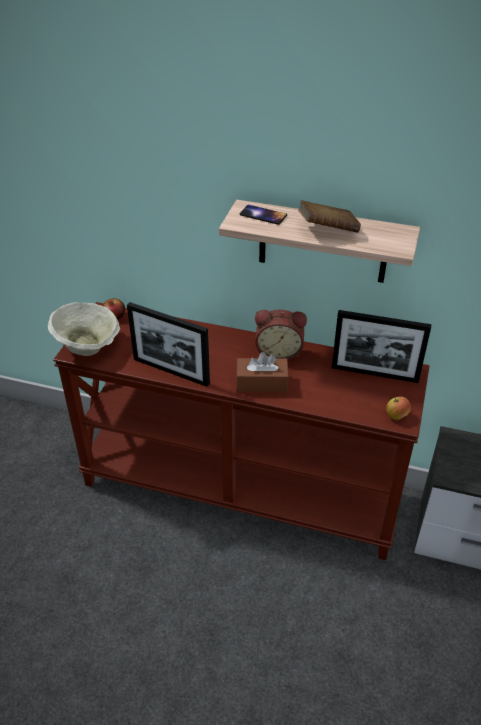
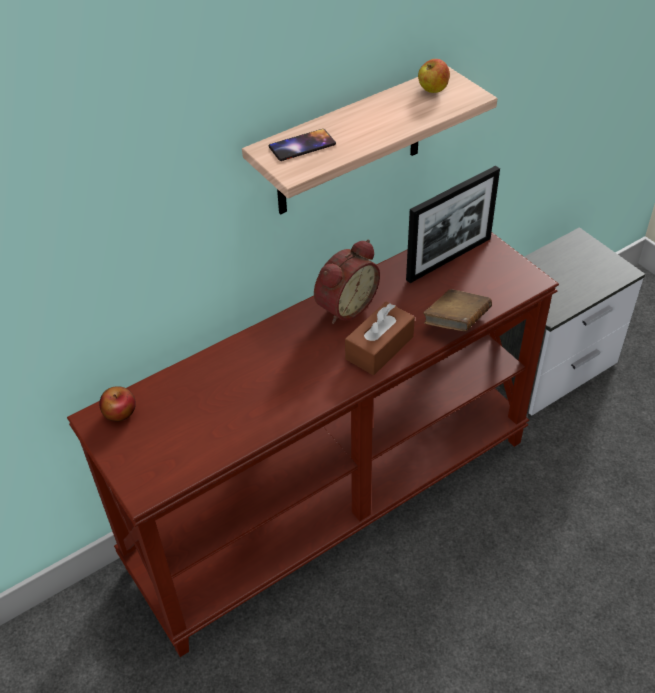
camera: 50 degrees left, 5 degrees up
beige bowl [48,302,120,356] -> none
picture frame [127,302,210,387] -> none
brown book [298,200,361,233] -> brown book moved to [423,289,492,331]
apple [386,396,411,420] -> apple moved to [418,59,450,93]

